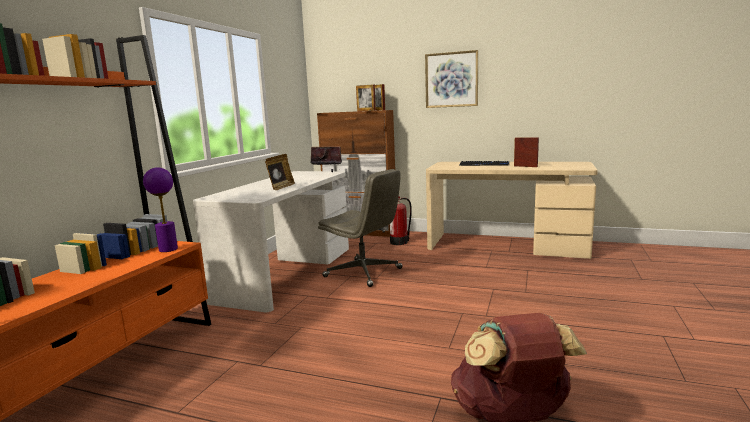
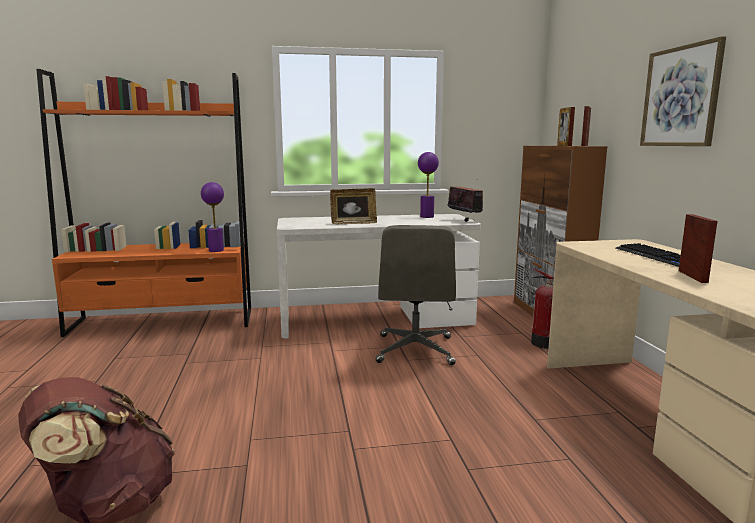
camera: 60 degrees right, 0 degrees up
none -> purple table lamp [418,152,439,218]

